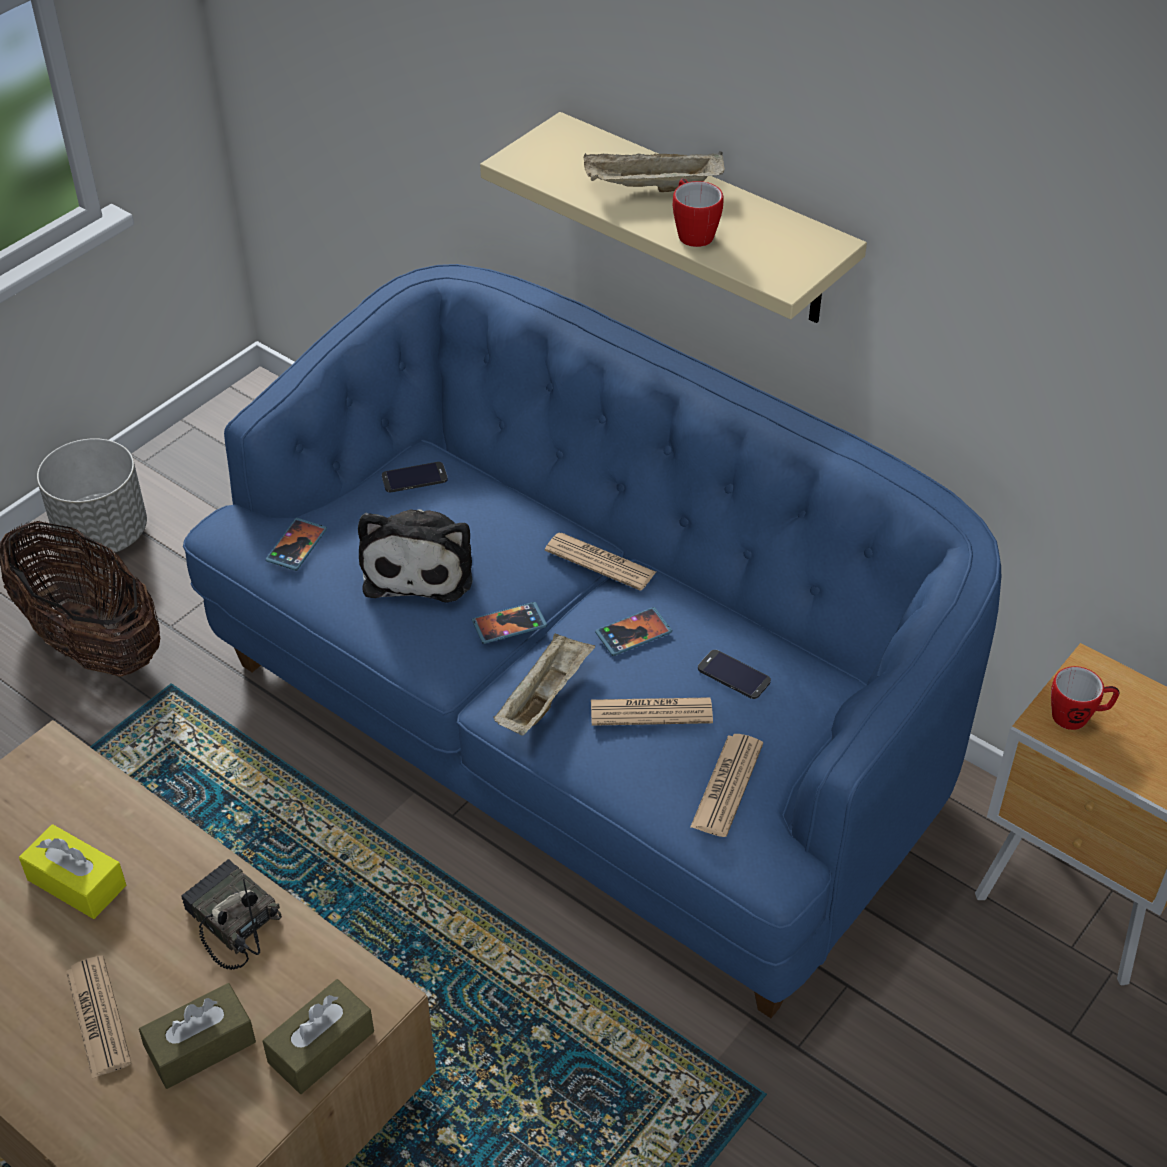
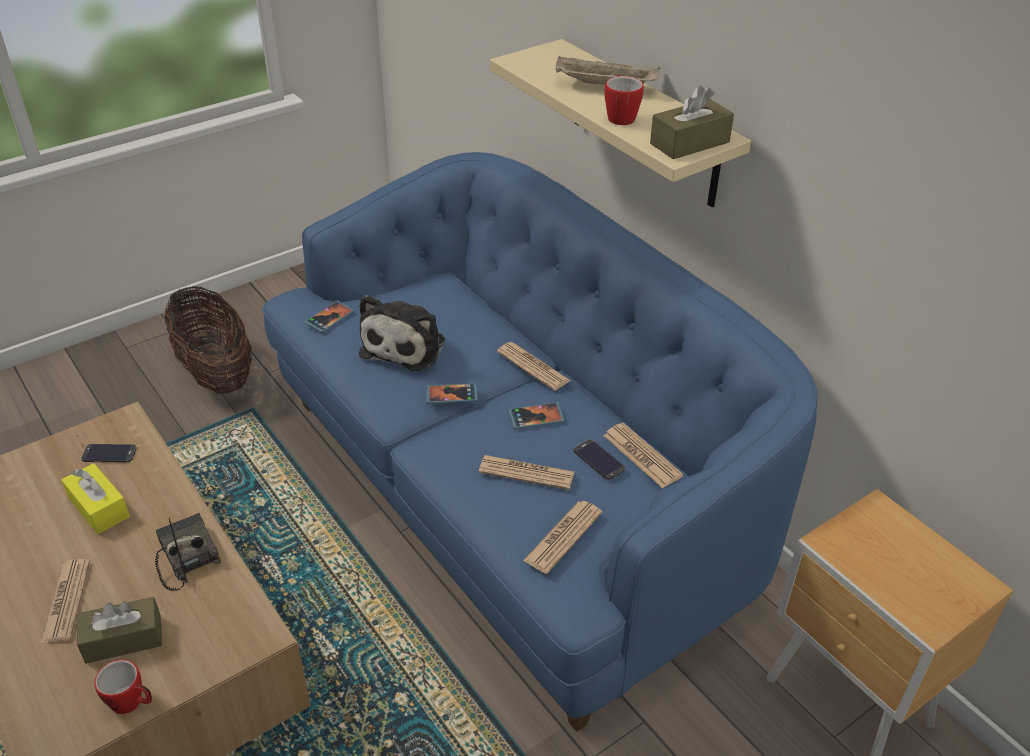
camera: 15 degrees right, 5 degrees down
grey planter [37,438,147,557] -> none
brown tissue box [263,979,374,1094] -> brown tissue box moved to [650,86,734,159]
phone [382,462,448,492] -> phone moved to [81,444,137,462]
beige tray [494,633,595,736] -> none
mug [1051,666,1120,730] -> mug moved to [94,660,152,714]
none -> newspaper [604,423,683,488]

